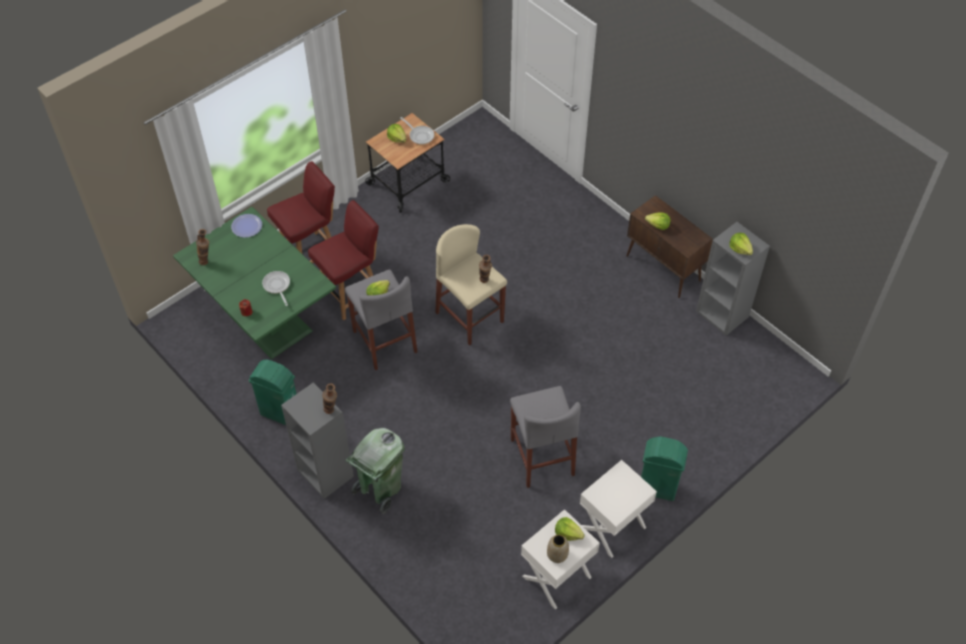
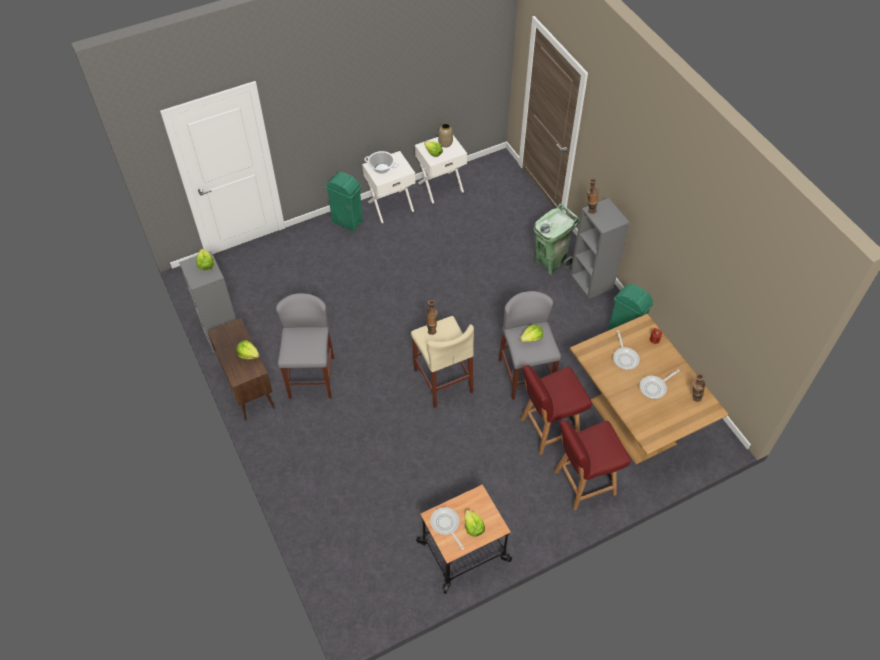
camera: 165 degrees left, 0 degrees up
green dining table [173,207,336,359] -> brown dining table [570,314,728,465]
plate [231,214,262,238] -> none
grey stool [510,386,581,488] -> grey stool moved to [276,293,334,399]
none -> cooking pot [364,151,398,174]
none -> frying pan [640,370,680,399]

